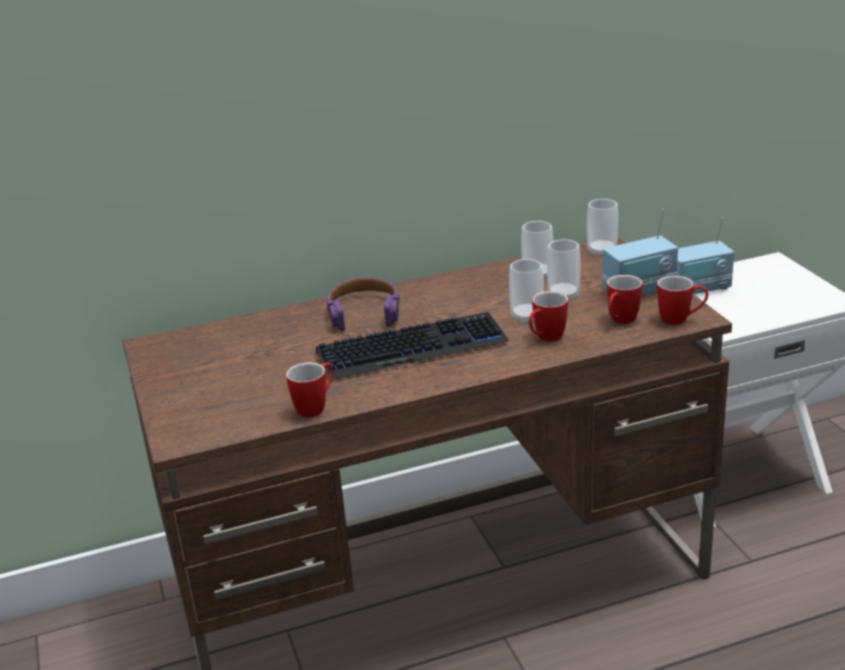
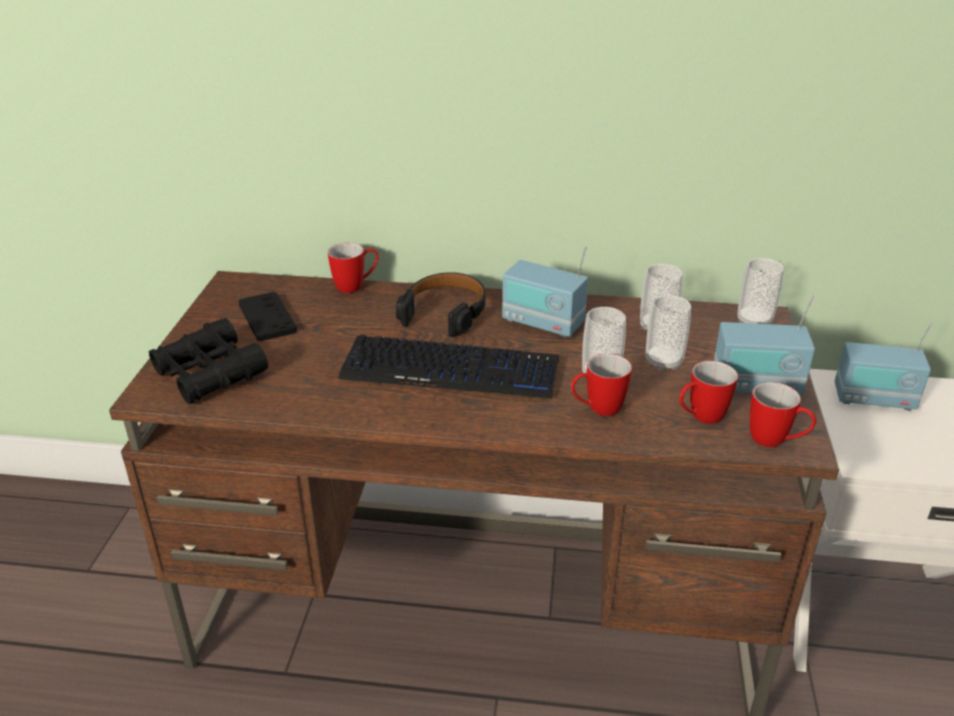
camera: 25 degrees right, 5 degrees up
mug [286,362,333,418] -> mug moved to [328,243,379,293]
purple headphones [327,277,399,331] -> black headphones [396,272,485,337]
none -> black binoculars [149,318,268,404]
none -> black game controller [238,292,297,341]
none -> radio [502,246,588,338]

